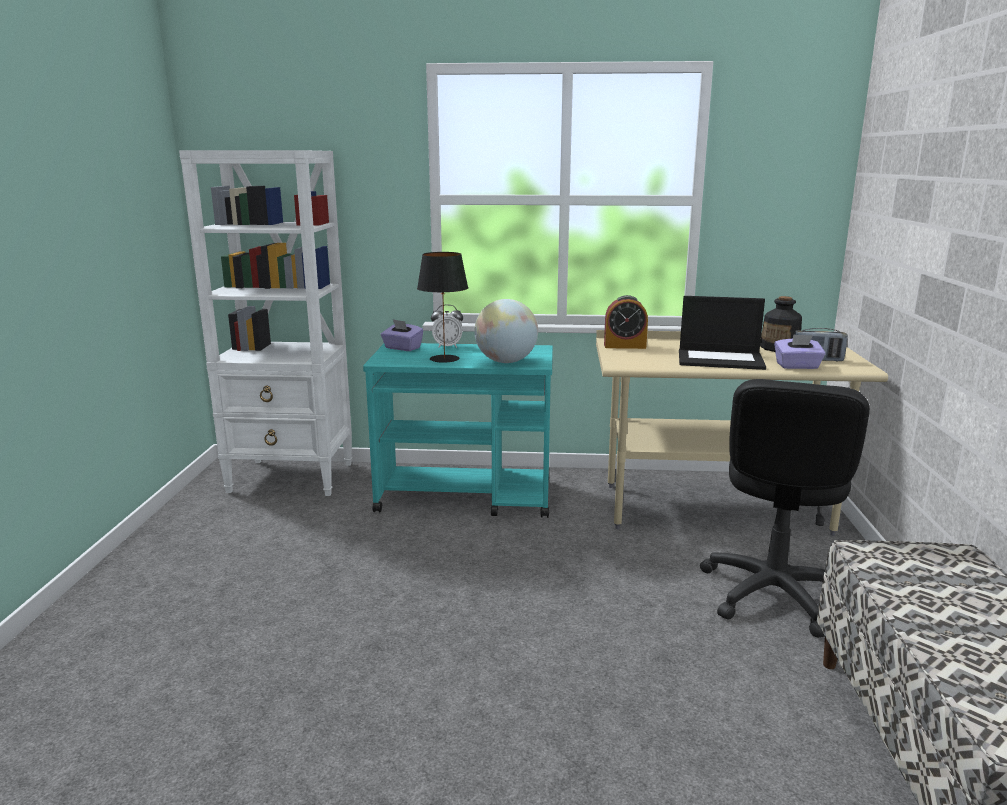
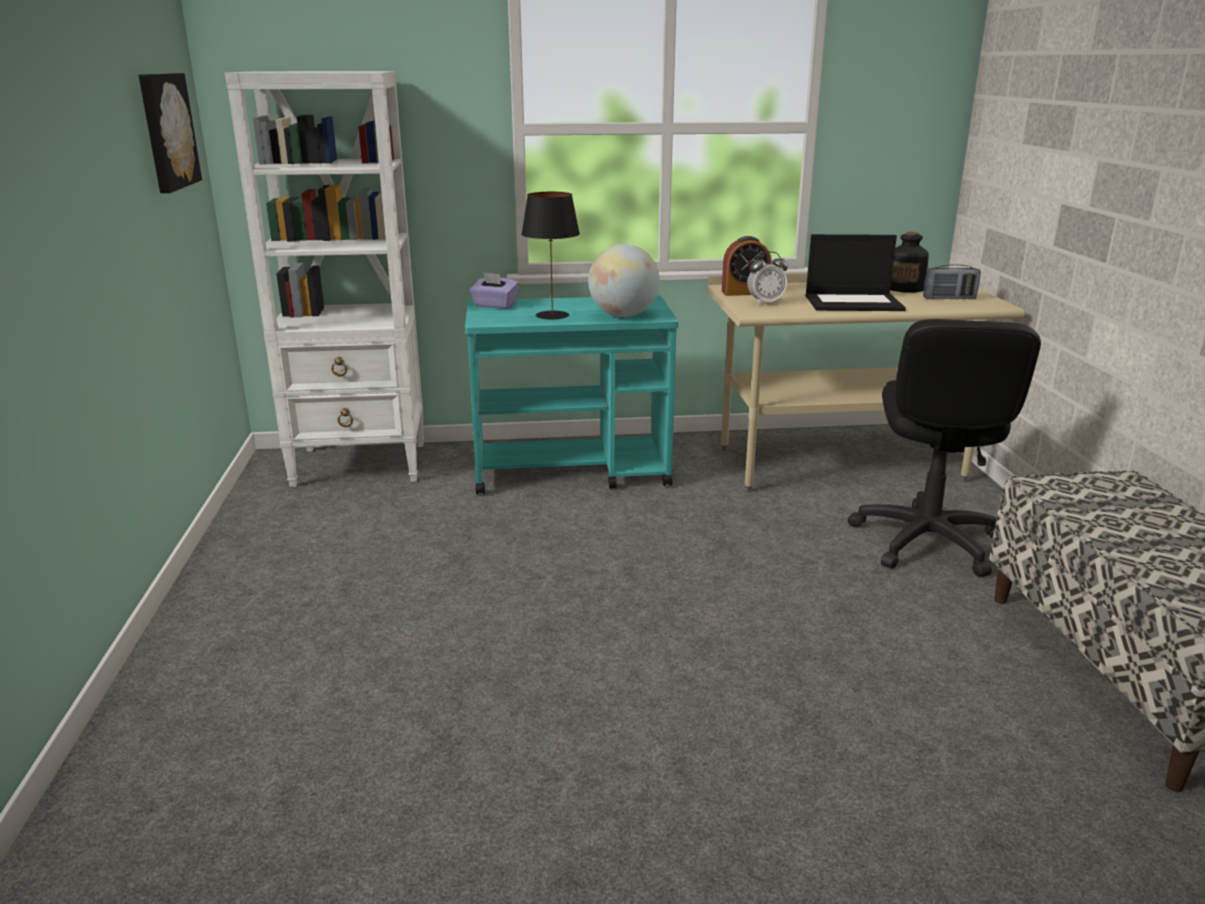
camera: 10 degrees left, 5 degrees up
alarm clock [431,304,463,348] -> alarm clock moved to [747,251,788,305]
purple tissue box [774,334,826,369] -> none
none -> picture [138,73,202,193]

